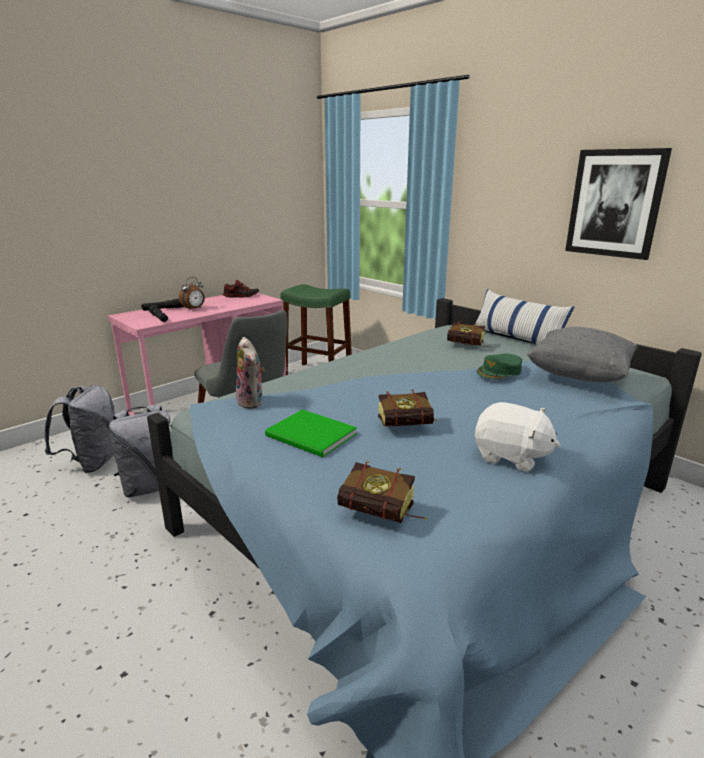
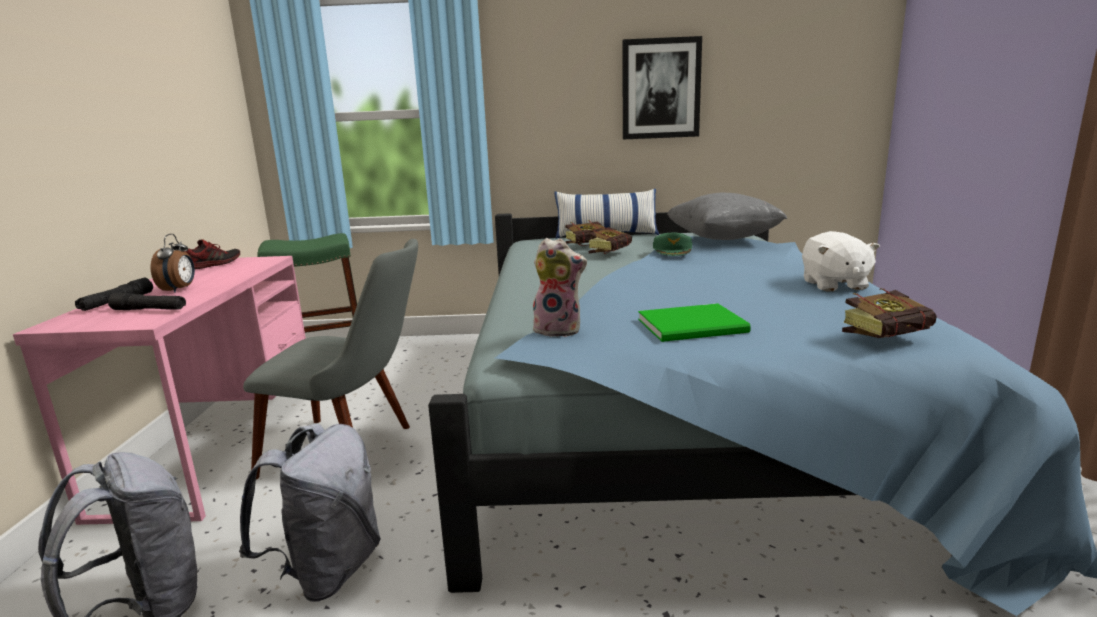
camera: 45 degrees left, 5 degrees down
book [378,389,438,426] -> book moved to [588,227,632,254]
white plush toy [475,402,560,472] -> white plush toy turned 105 degrees clockwise [802,231,880,292]

